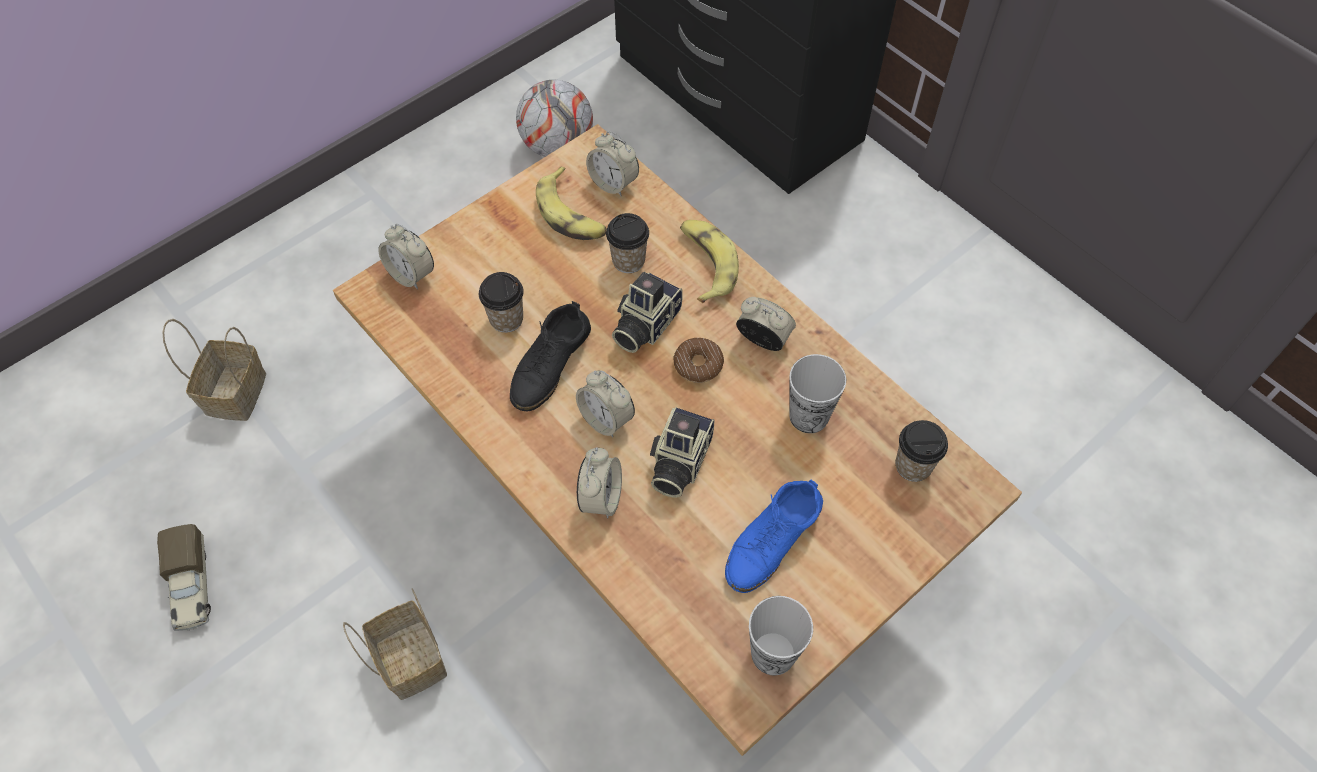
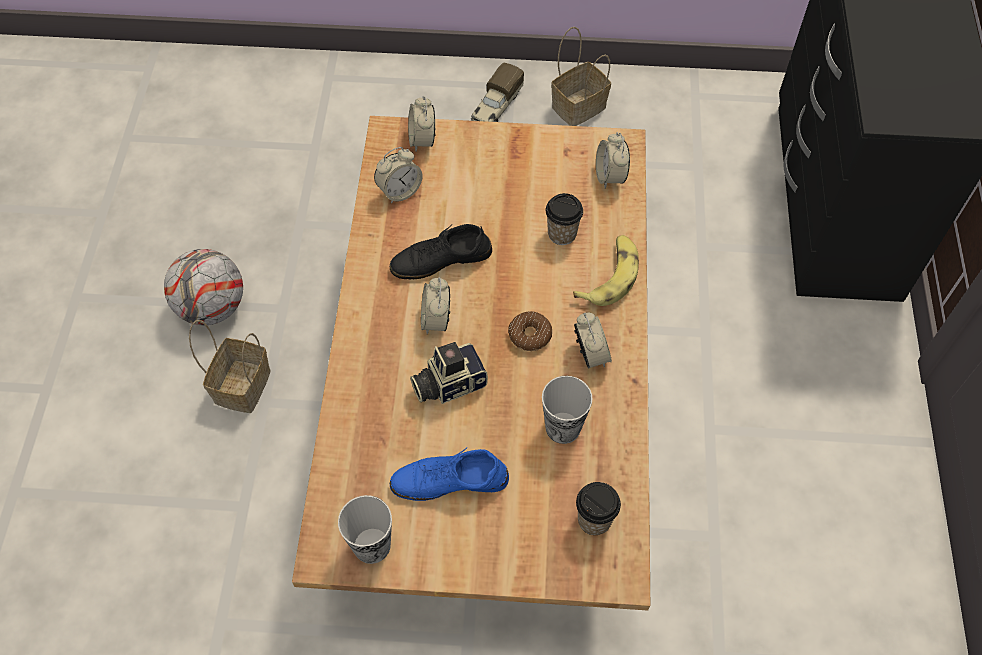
camera: 45 degrees right, 0 degrees up
toy truck [157,524,211,631] -> toy truck moved to [471,63,524,122]
basket [162,319,266,421] -> basket moved to [551,27,611,126]
cup [479,272,524,333] -> none
football [516,80,593,157] -> football moved to [164,249,243,325]
banana [536,167,607,240] -> none
alarm clock [577,447,622,519] -> alarm clock moved to [374,147,423,204]
camera [612,272,683,353] -> none

